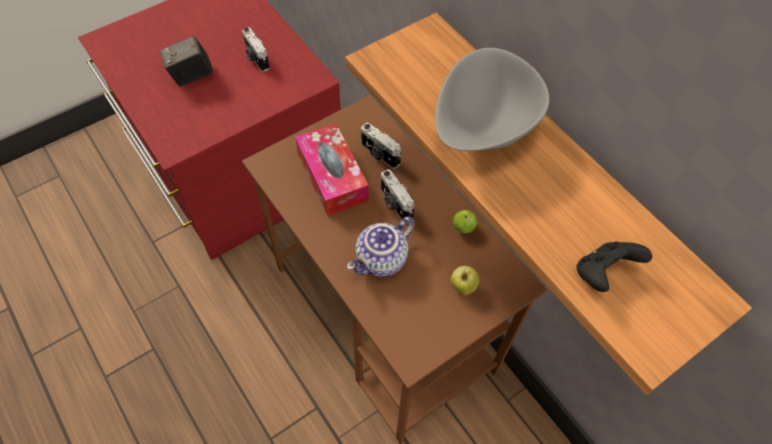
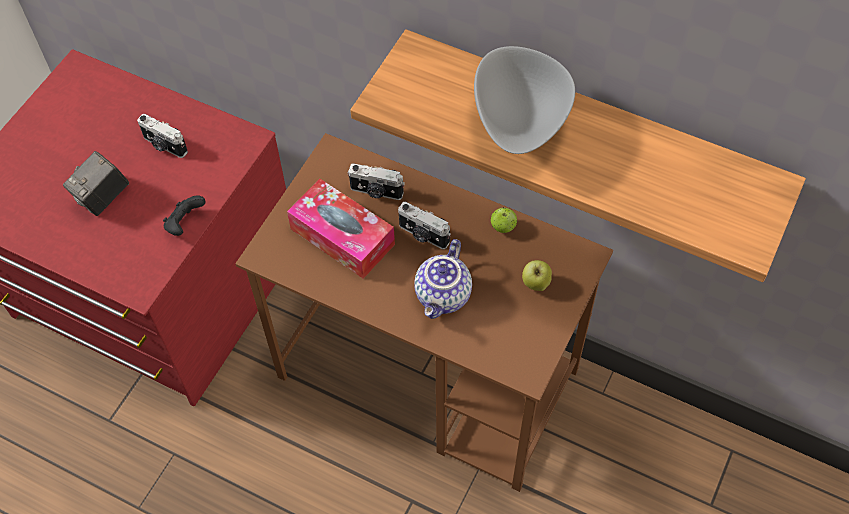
camera: 25 degrees left, 0 degrees up
black game controller [577,241,652,292] -> black game controller moved to [163,195,206,236]

